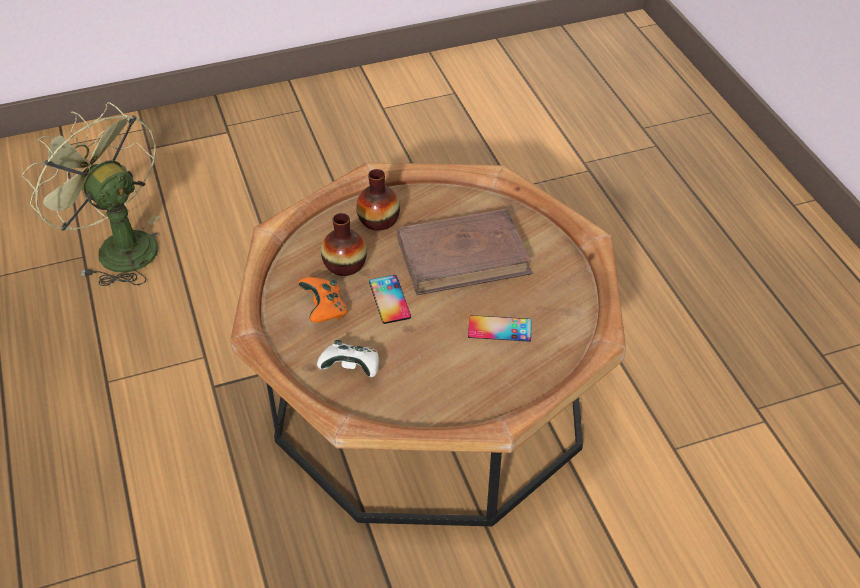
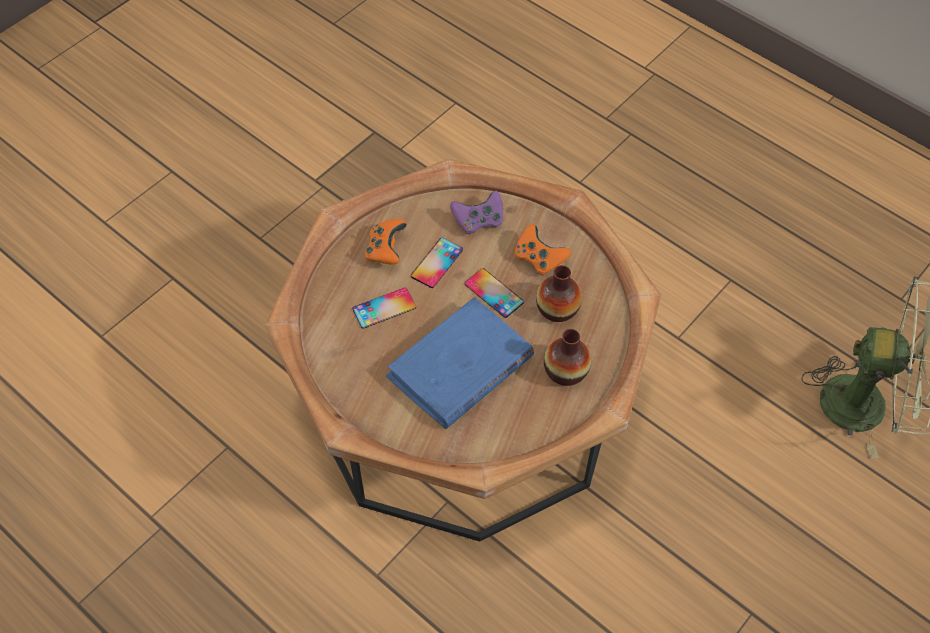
camera: 150 degrees right, 10 degrees up
white game controller [317,340,379,377] -> purple game controller [450,191,503,234]
brown book [397,208,533,295] -> blue book [386,297,534,429]
none -> orange game controller [365,219,407,264]
none -> phone [411,237,463,288]

